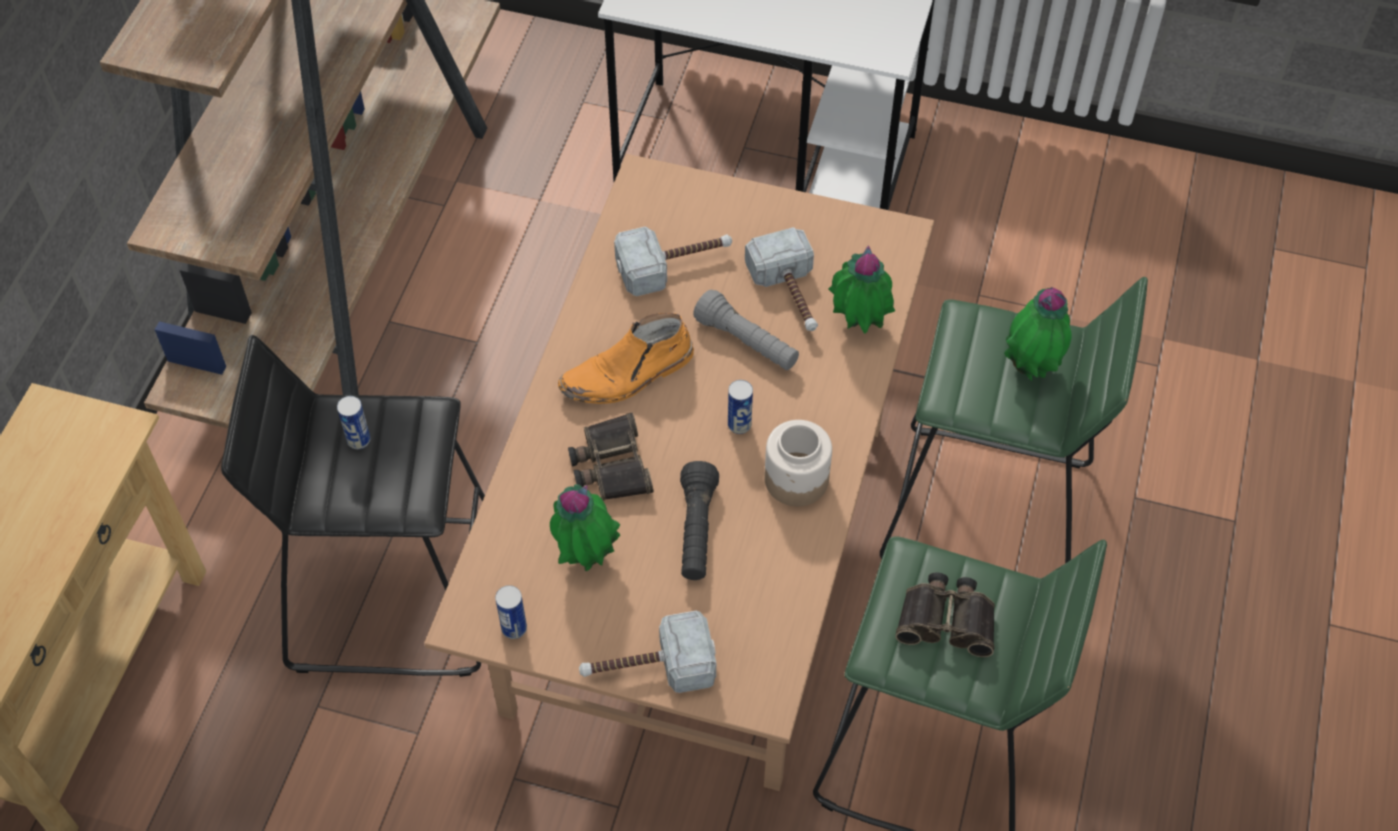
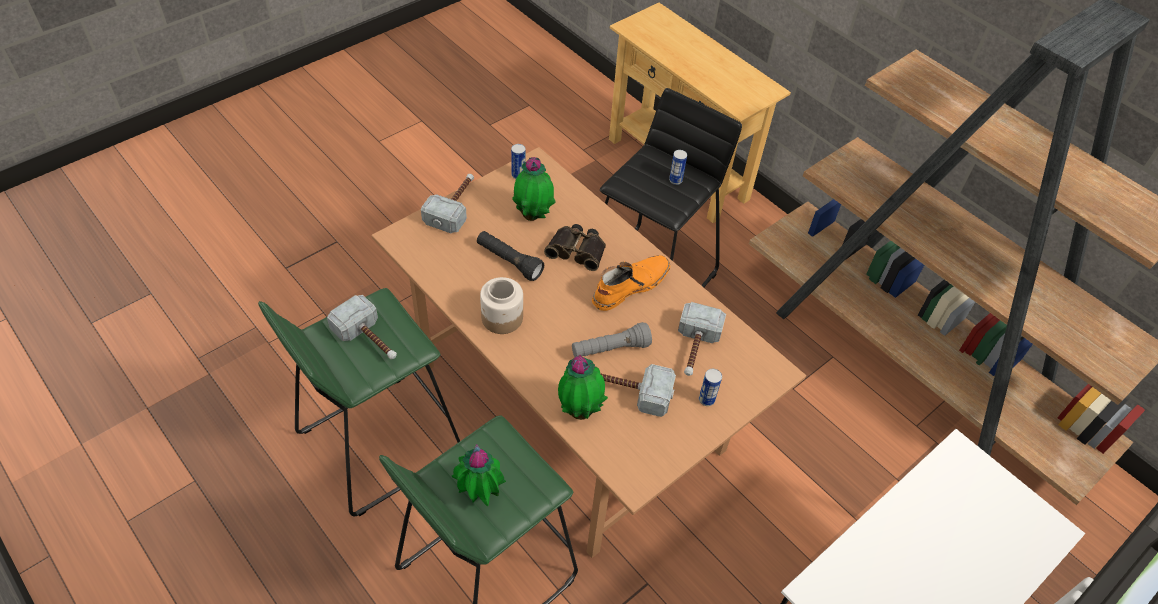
camera: 120 degrees right, 5 degrees down
orange boot [558,313,694,404] -> orange boot turned 45 degrees clockwise [592,255,670,311]
can [728,380,753,434] -> can moved to [699,369,722,406]
binoculars [895,572,995,657] -> hammer [327,295,397,359]

